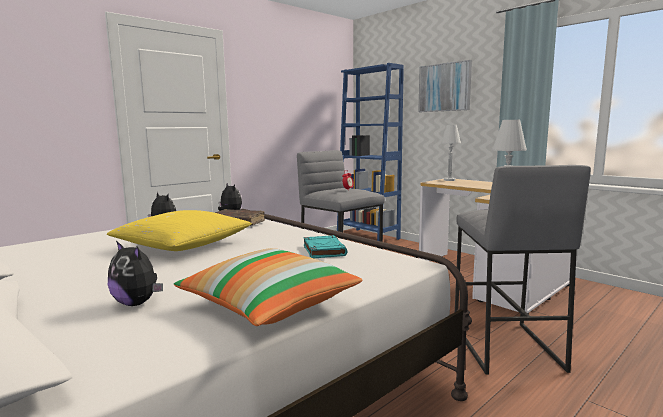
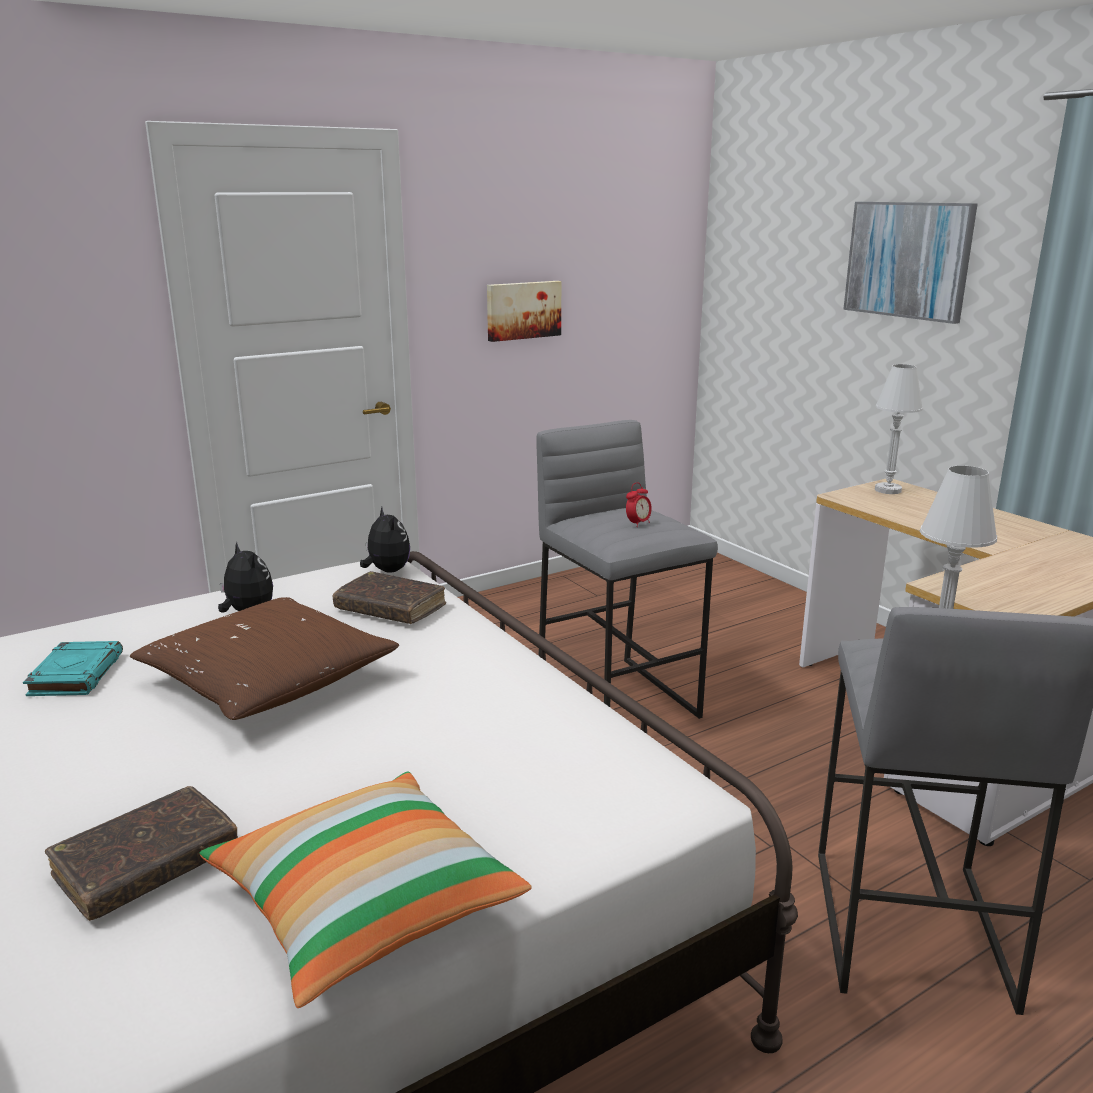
camera: 10 degrees right, 10 degrees up
yellow pillow [107,210,252,251] -> brown pillow [130,597,399,720]
plush toy [108,241,163,306] -> brown book [45,786,238,921]
turquoise book [303,235,347,258] -> turquoise book moved to [23,641,123,696]
blue bookcase [337,63,404,241] -> none
none -> picture [487,281,561,342]

